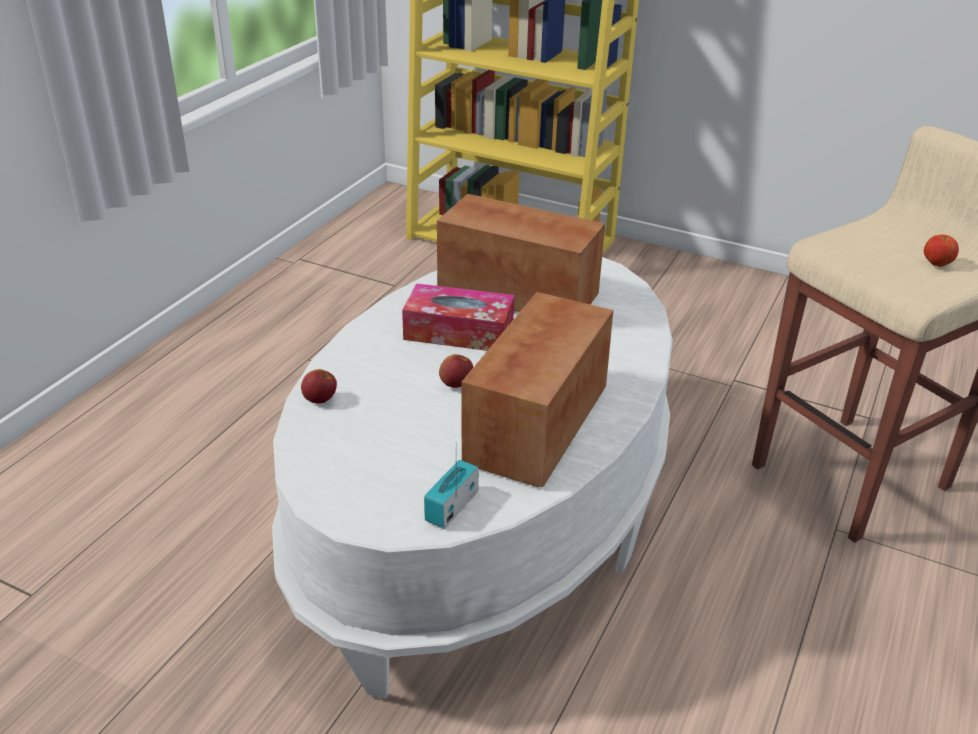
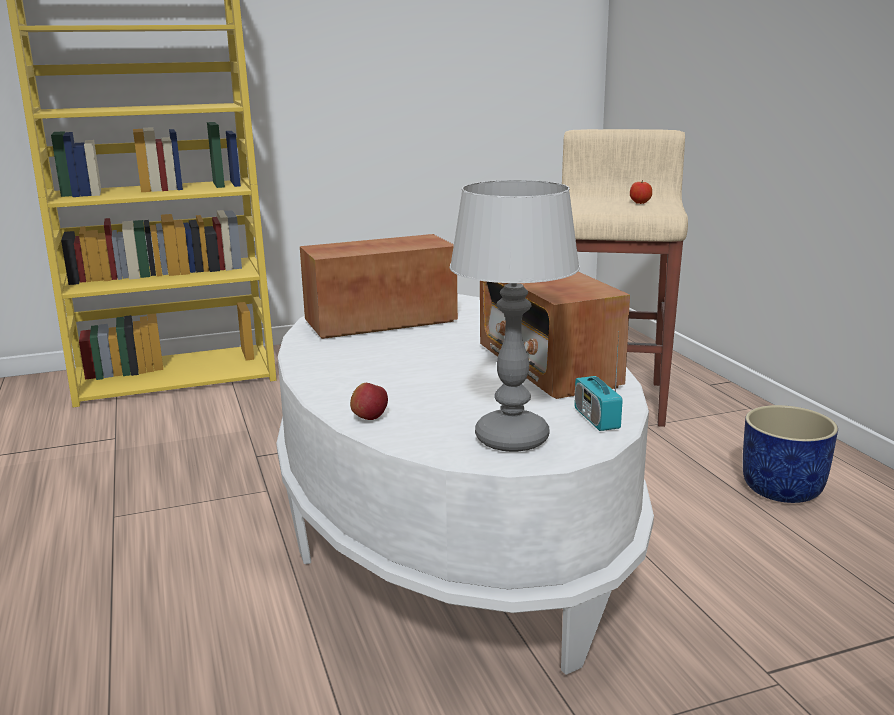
camera: 45 degrees left, 15 degrees down
tissue box [402,283,514,351] -> none
apple [439,354,473,388] -> none
none -> table lamp [450,180,580,452]
none -> blue planter [743,405,838,503]

